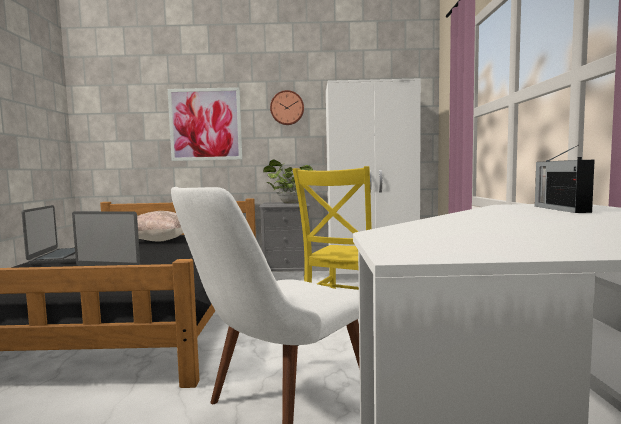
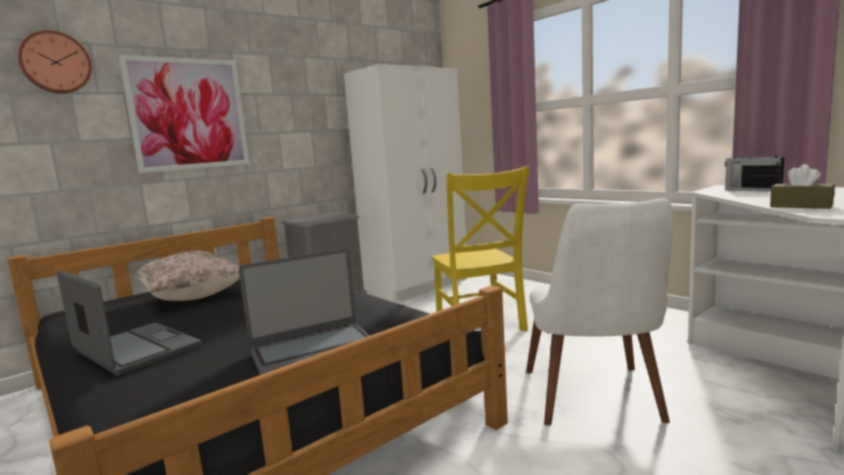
camera: 40 degrees left, 5 degrees up
potted plant [263,160,313,203] -> none
wall clock [270,90,304,125] -> wall clock moved to [18,30,92,94]
none -> brown tissue box [770,164,835,209]

